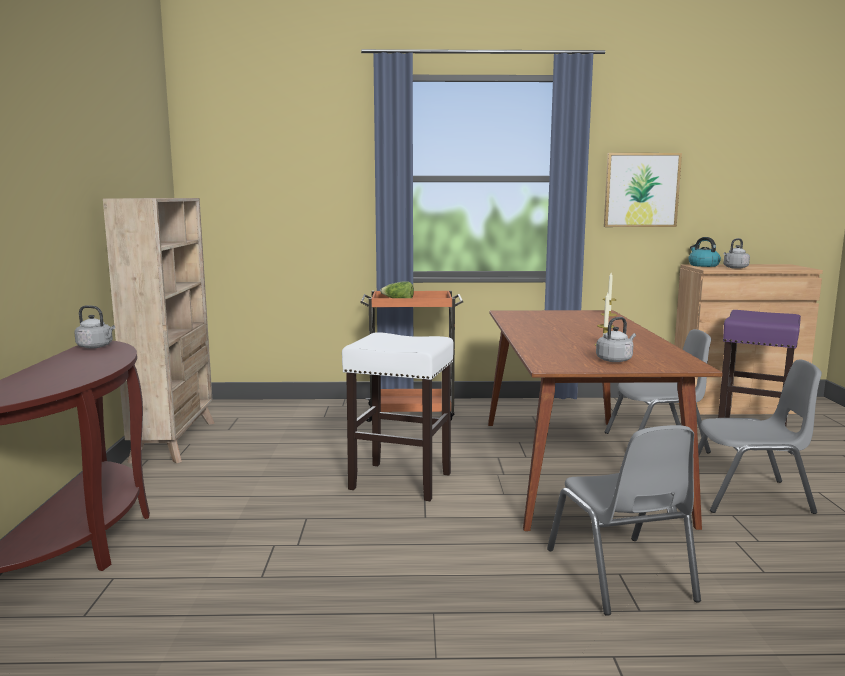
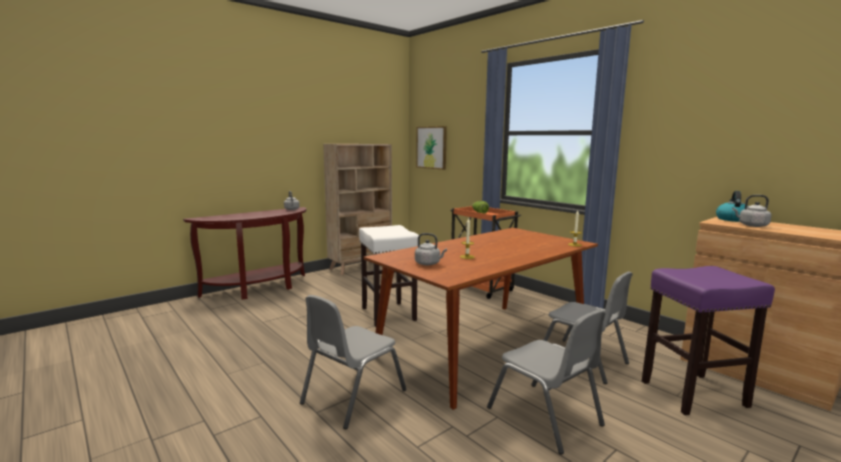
camera: 50 degrees right, 0 degrees up
picture [604,153,682,227] -> picture moved to [416,126,447,170]

